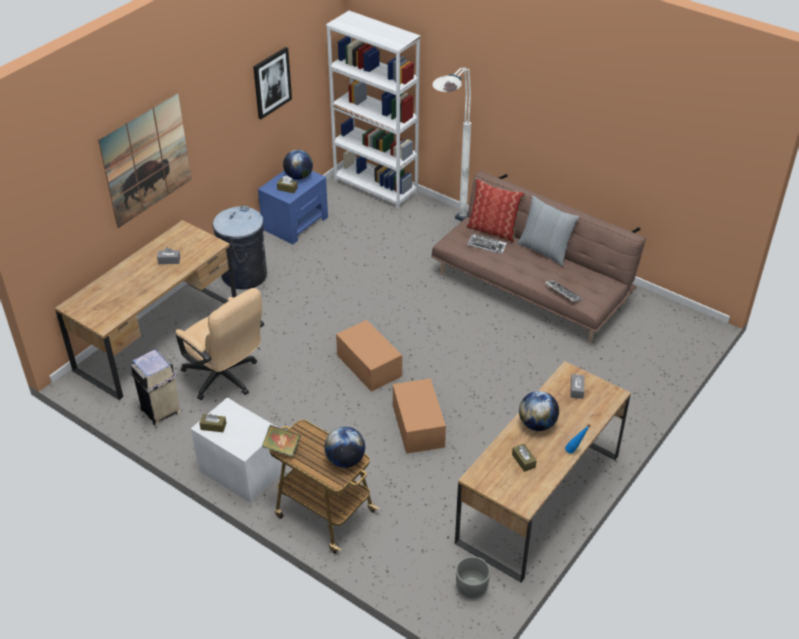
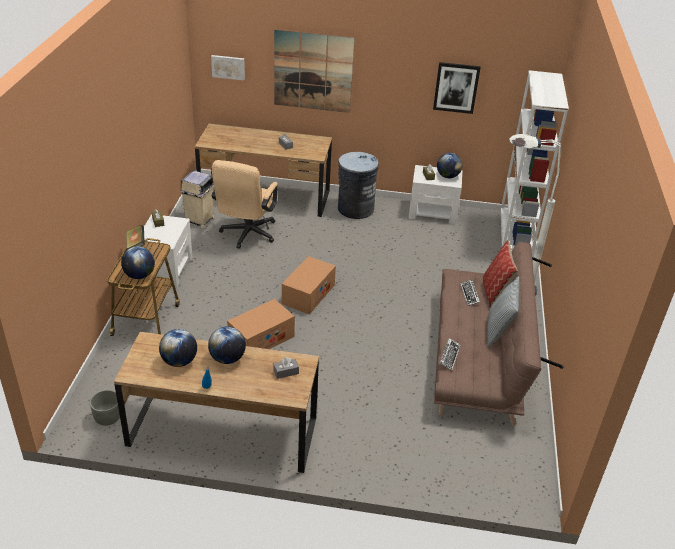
camera: 60 degrees right, 5 degrees down
blue nightstand [258,171,328,244] -> white nightstand [409,165,462,224]
brown tissue box [512,444,537,472] -> globe [159,329,197,367]
none -> picture [211,55,245,80]

